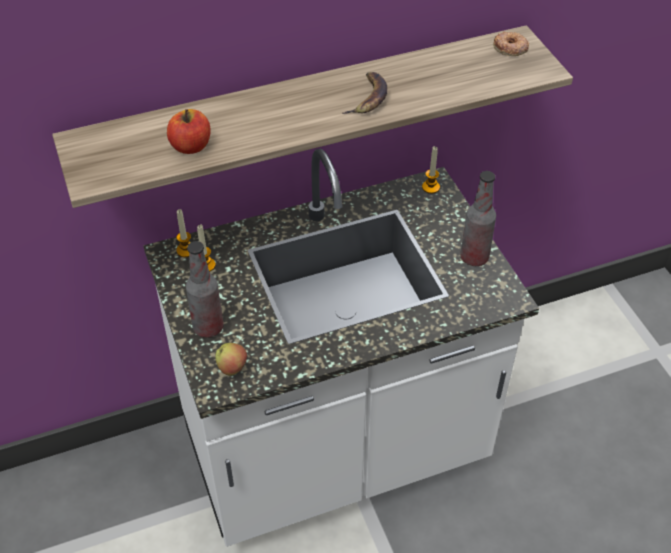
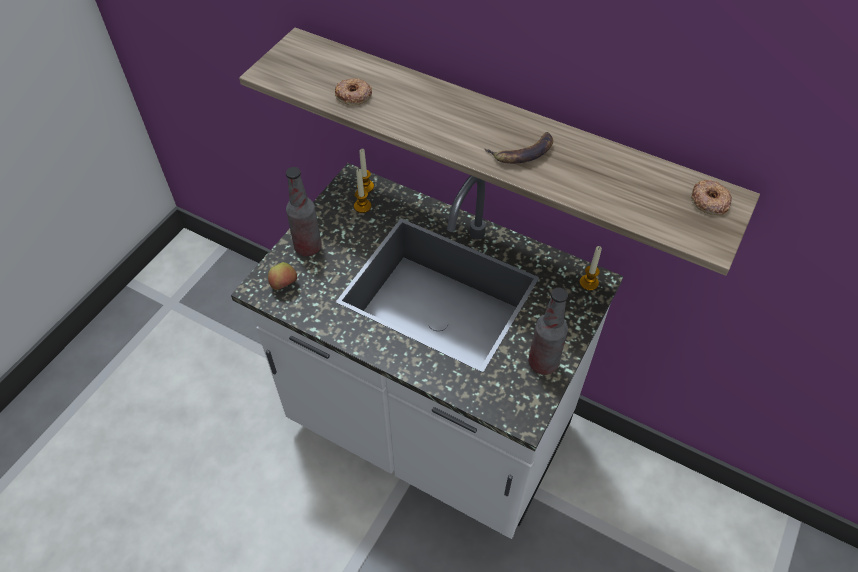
camera: 50 degrees right, 5 degrees up
apple [167,109,211,154] -> donut [335,78,372,105]

